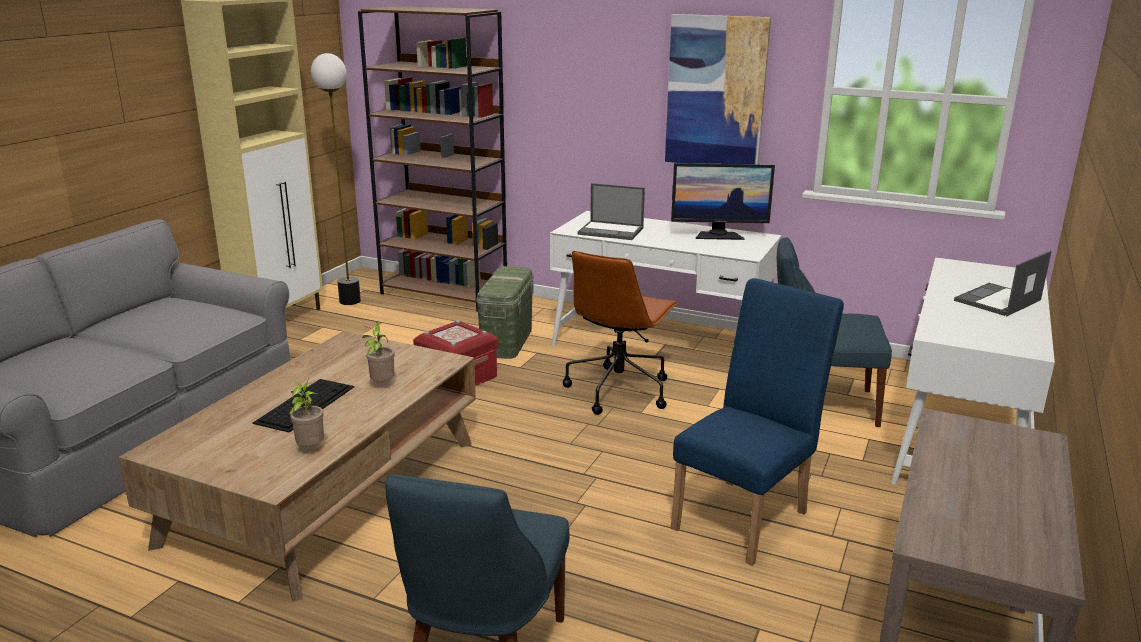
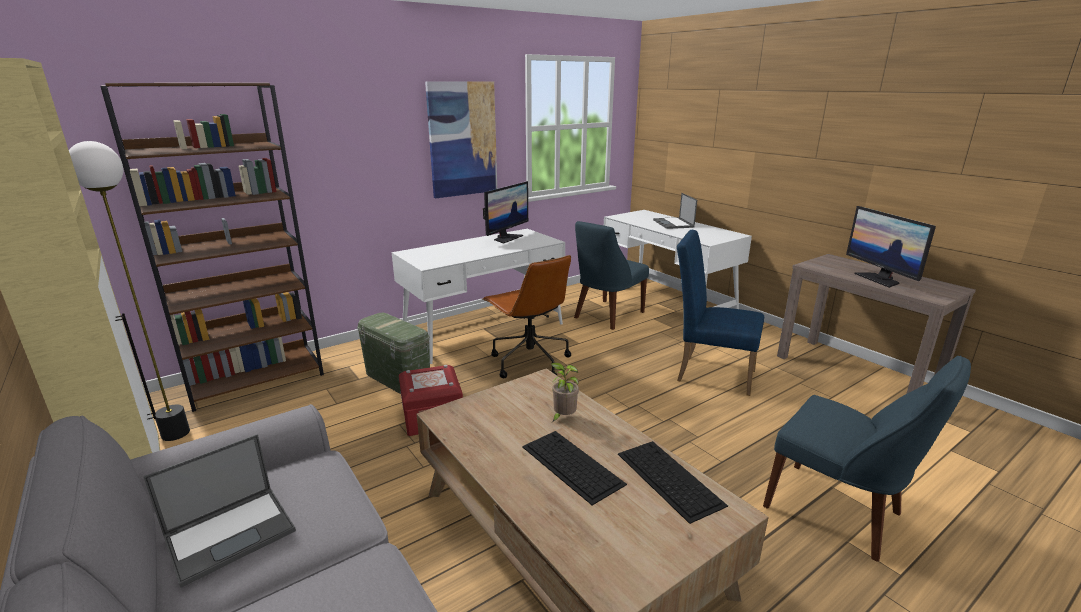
camera: 60 degrees left, 0 degrees up
potted plant [289,379,324,446] -> keyboard [618,441,728,524]
laptop [577,183,645,240] -> laptop moved to [143,434,296,588]
blue chair [671,278,844,566] -> blue chair turned 45 degrees counterclockwise [677,230,764,396]
none -> monitor [846,206,936,288]

